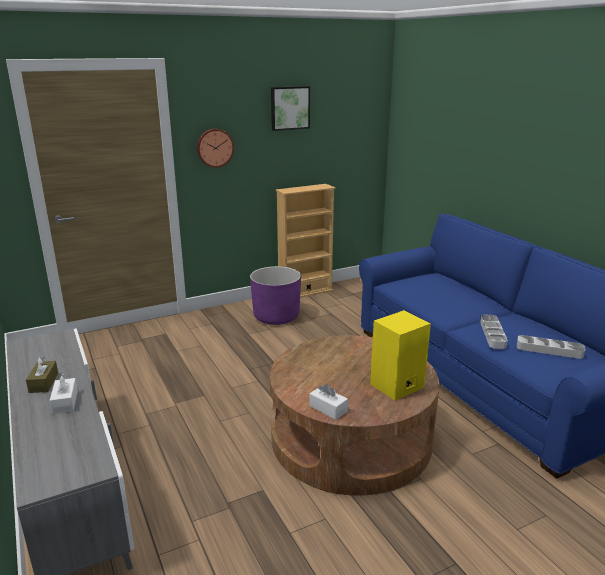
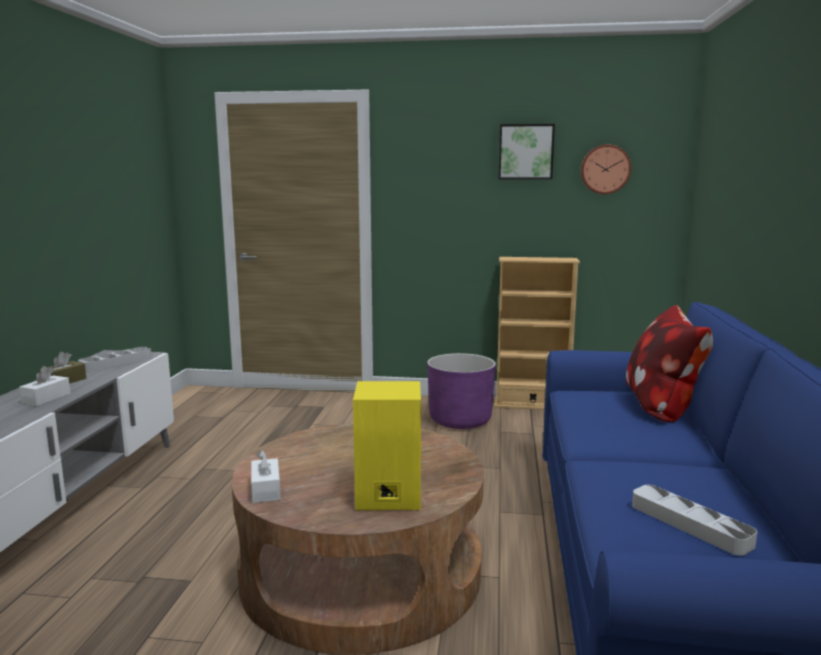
camera: 35 degrees right, 10 degrees down
wall clock [197,128,234,168] -> wall clock moved to [581,144,631,194]
grey tray [480,314,508,349] -> grey tray moved to [78,347,152,372]
none -> pillow [626,305,713,422]

